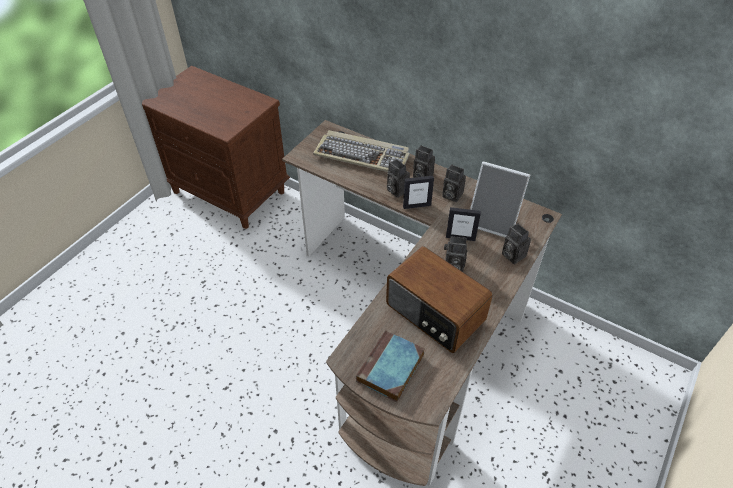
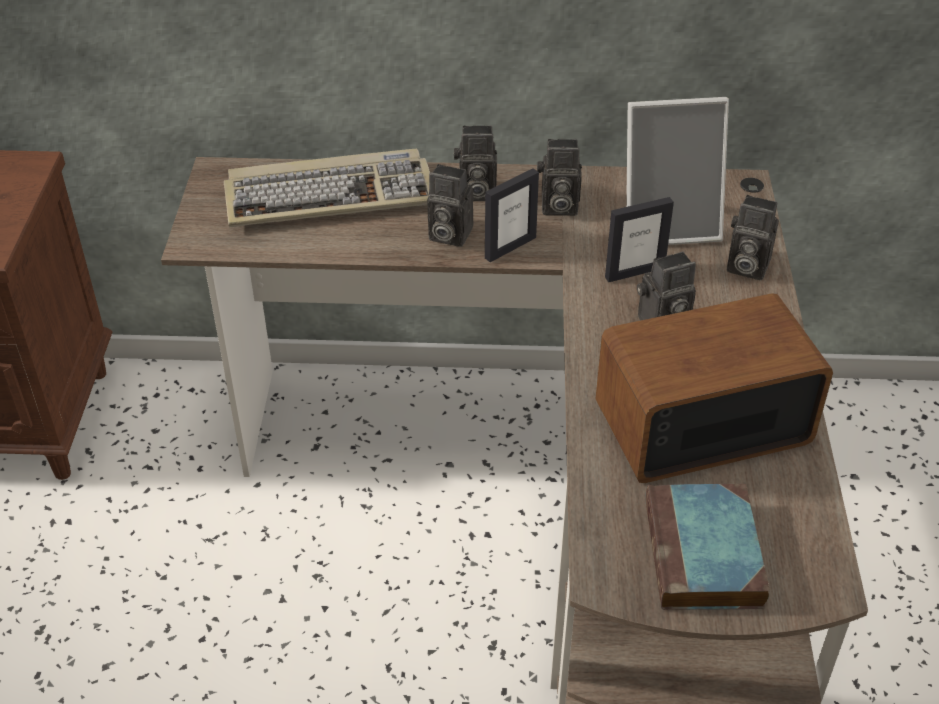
camera: 30 degrees left, 5 degrees down
radio [386,246,493,353] -> radio turned 150 degrees clockwise [596,293,833,483]

